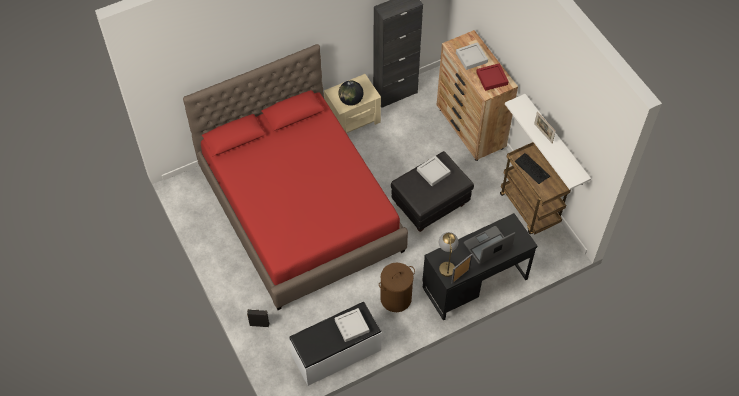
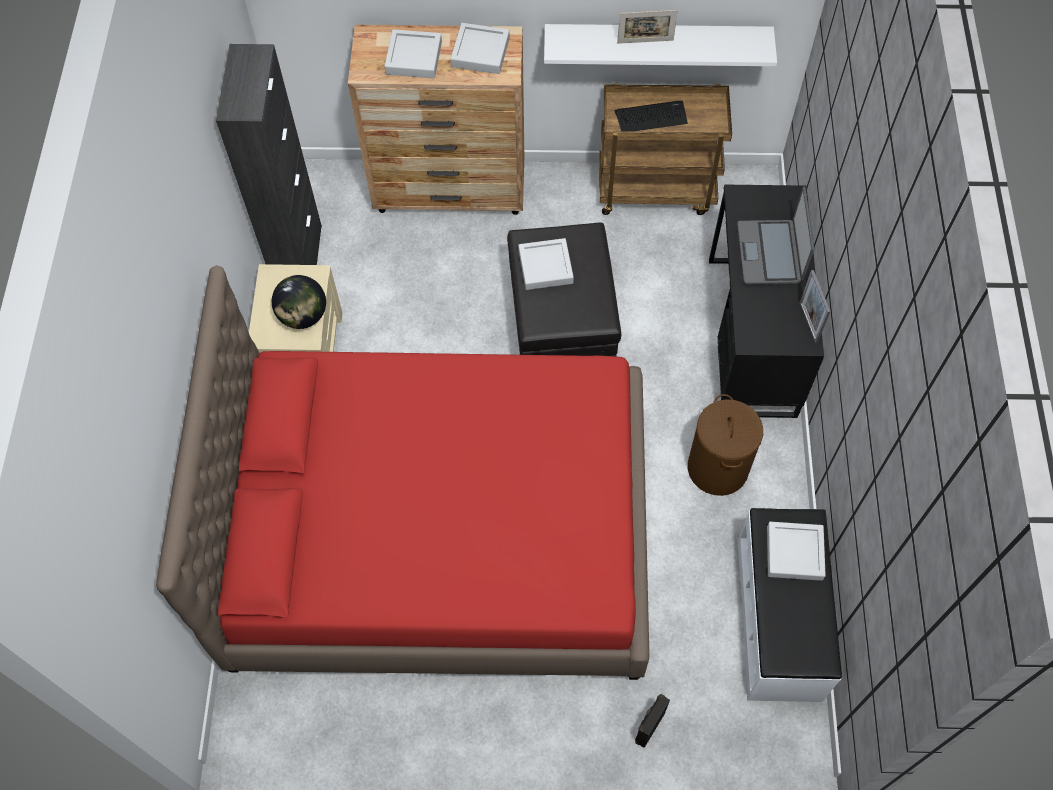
camera: 60 degrees left, 5 degrees up
table lamp [439,232,458,277] -> none
red tray [476,64,508,91] -> grey tray [451,23,510,74]

